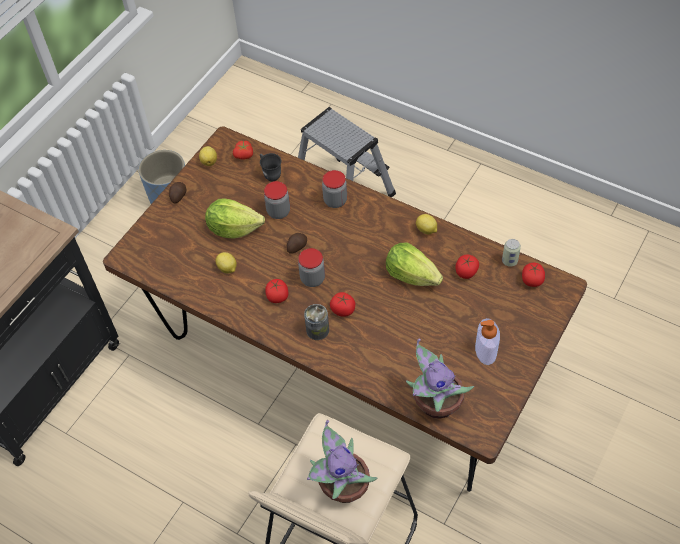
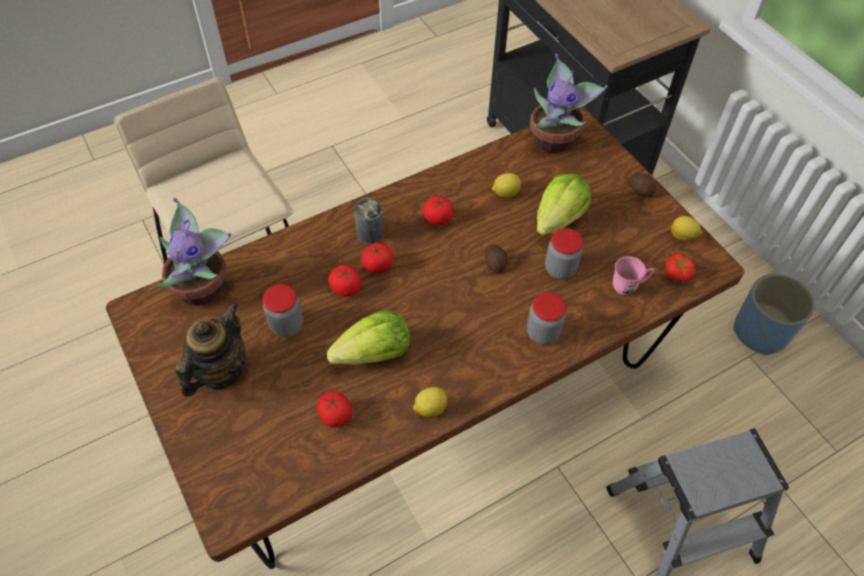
camera: 115 degrees right, 0 degrees up
grey mug [260,153,281,181] -> pink mug [613,256,654,295]
jar [298,248,325,287] -> jar moved to [263,284,303,337]
potted plant [307,420,377,503] -> potted plant moved to [530,53,608,153]
soap dispenser [475,318,500,365] -> teapot [175,303,245,397]
can [502,239,521,267] -> none
tomato [522,263,545,287] -> tomato moved to [328,265,361,296]

